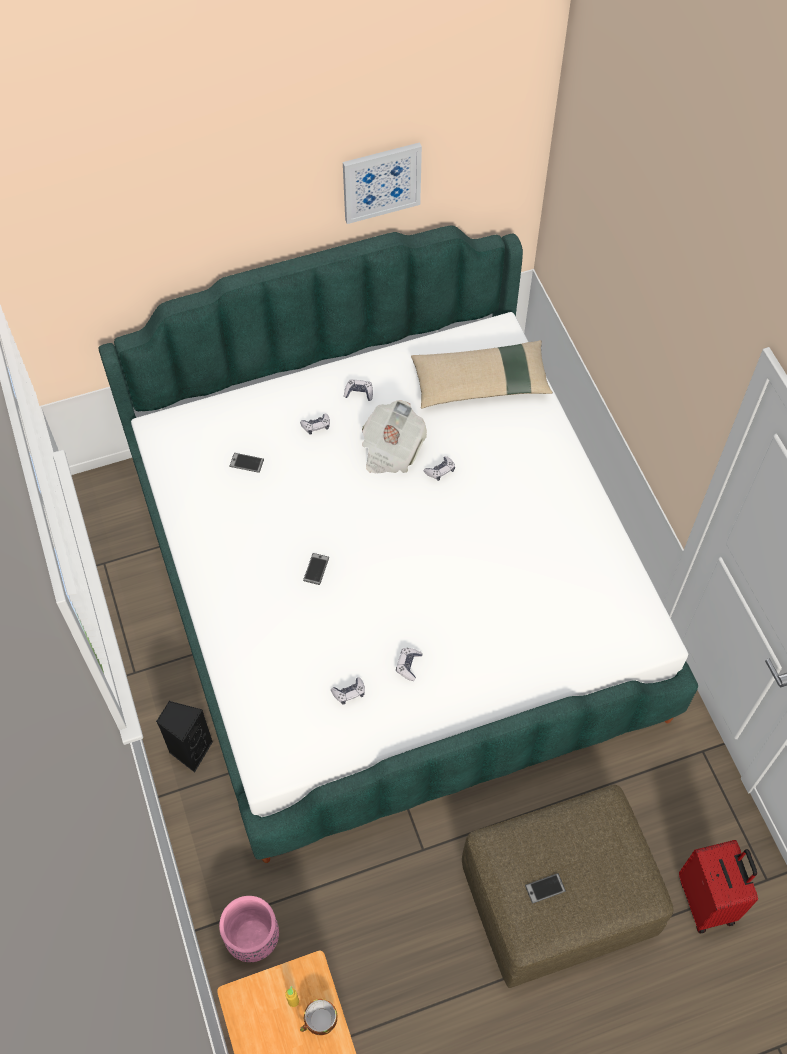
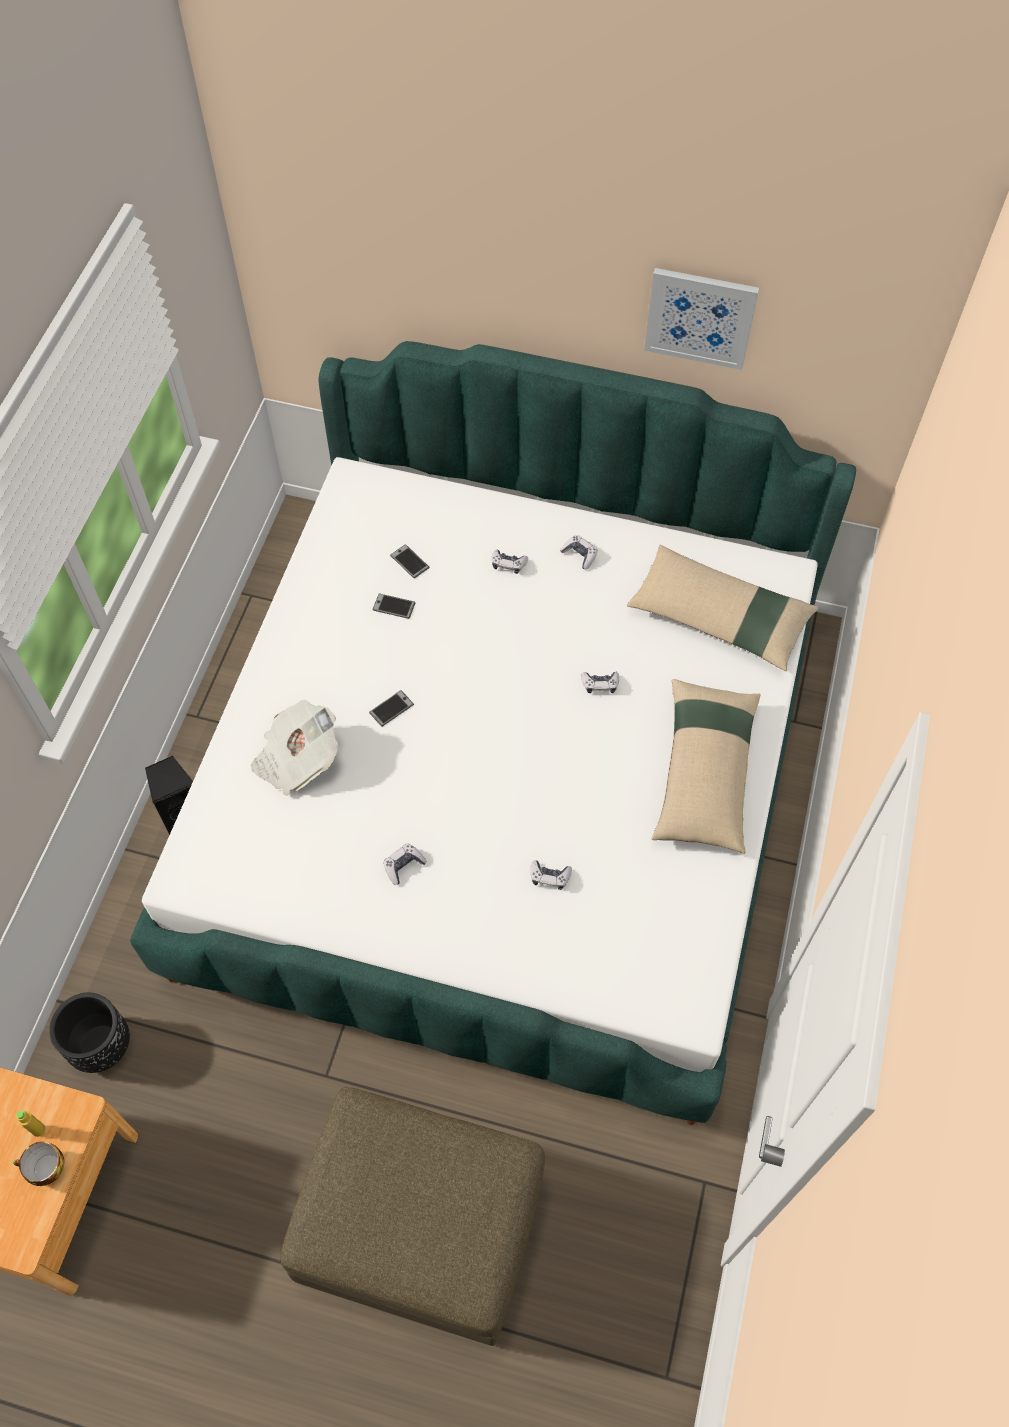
camera: 35 degrees right, 0 degrees up
pink planter [219,896,279,962] -> black planter [49,993,130,1073]
game controller [331,677,365,705] -> game controller moved to [530,860,572,890]
newspaper [362,400,427,473] -> newspaper moved to [251,700,338,796]
phone [525,873,566,903] -> phone moved to [372,593,415,619]
red suitcase [679,840,758,933] -> none
none -> beige pillow [652,679,761,854]

